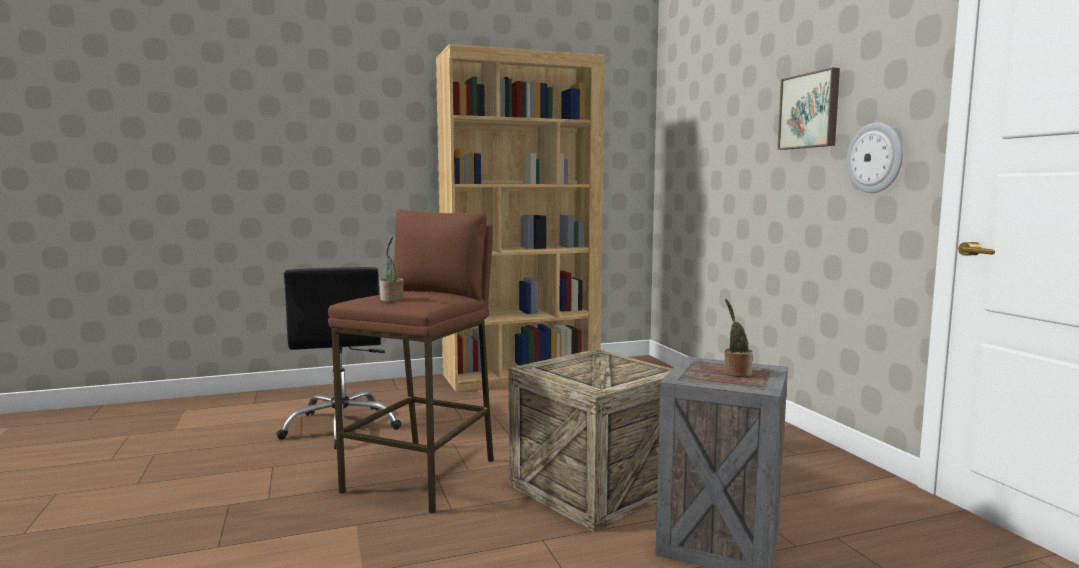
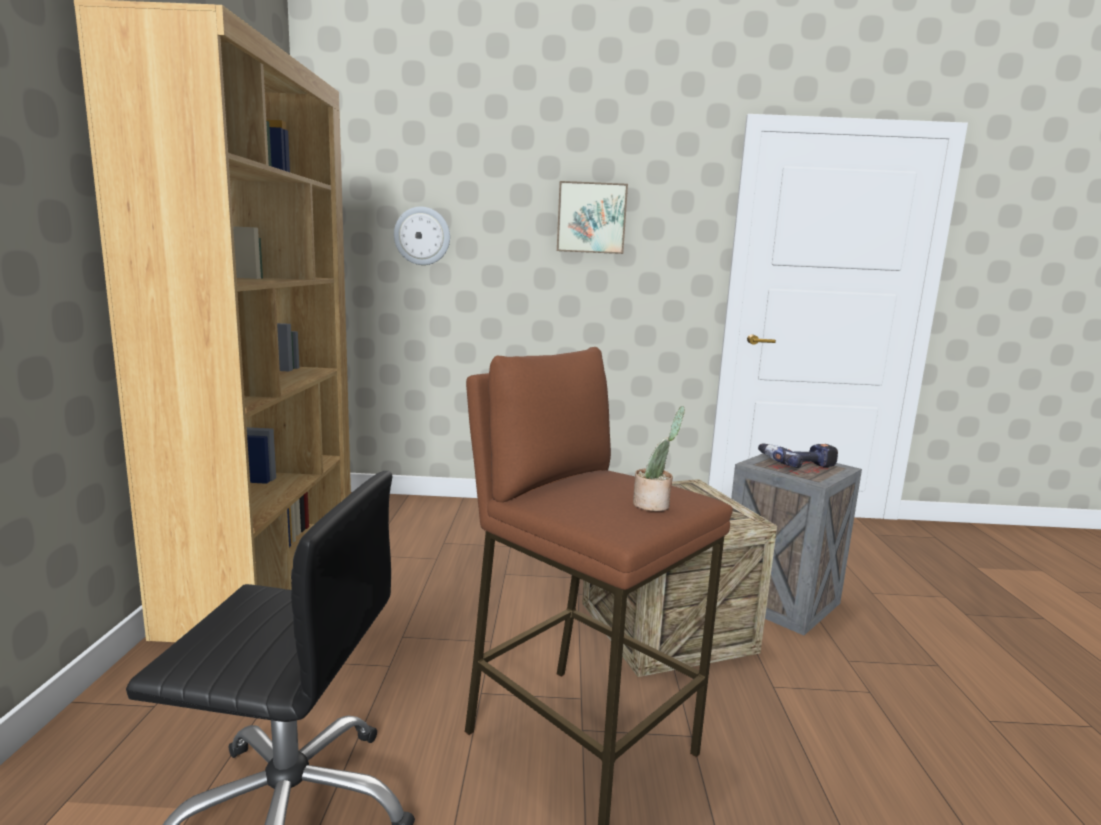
camera: 70 degrees left, 5 degrees up
potted plant [724,298,753,377] -> power drill [758,443,838,468]
wall clock [846,122,903,193] -> wall clock moved to [394,207,450,265]

